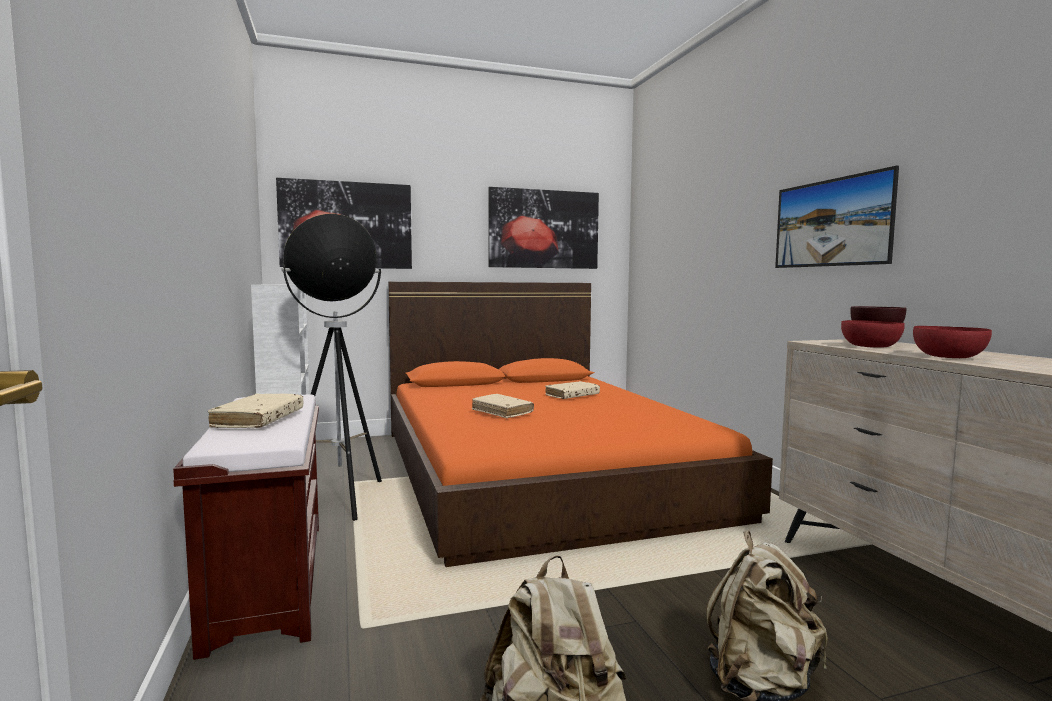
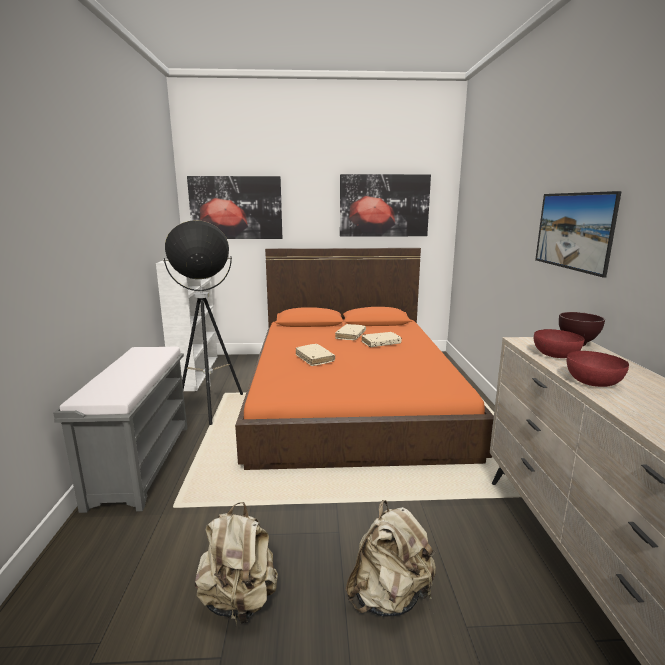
camera: 15 degrees right, 10 degrees up
brown bench [173,394,319,660] -> grey bench [53,347,187,513]
beige book [208,393,303,428] -> beige book moved to [335,324,366,340]

